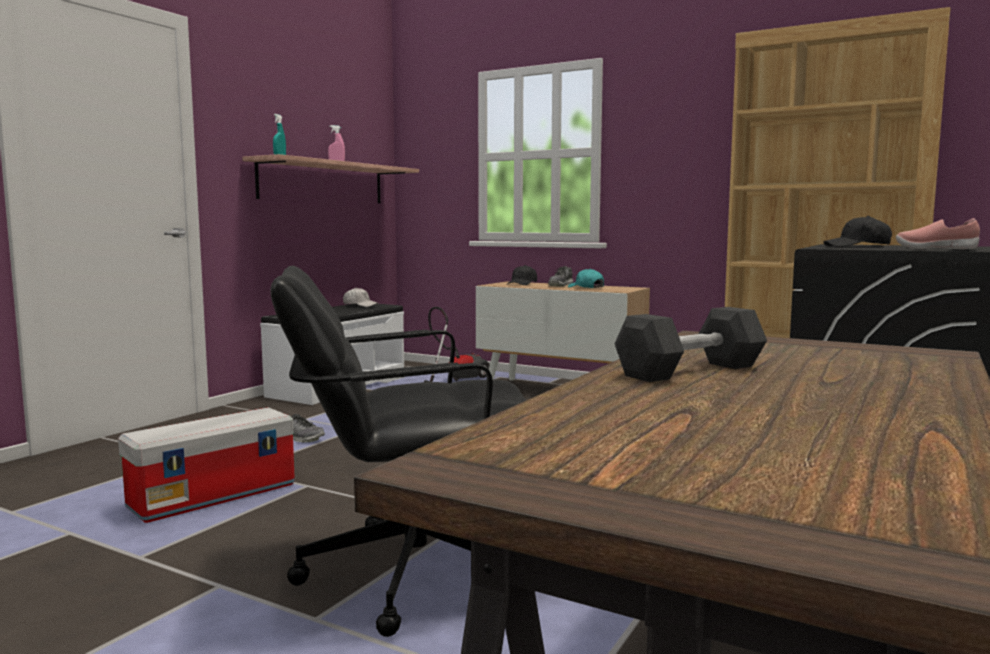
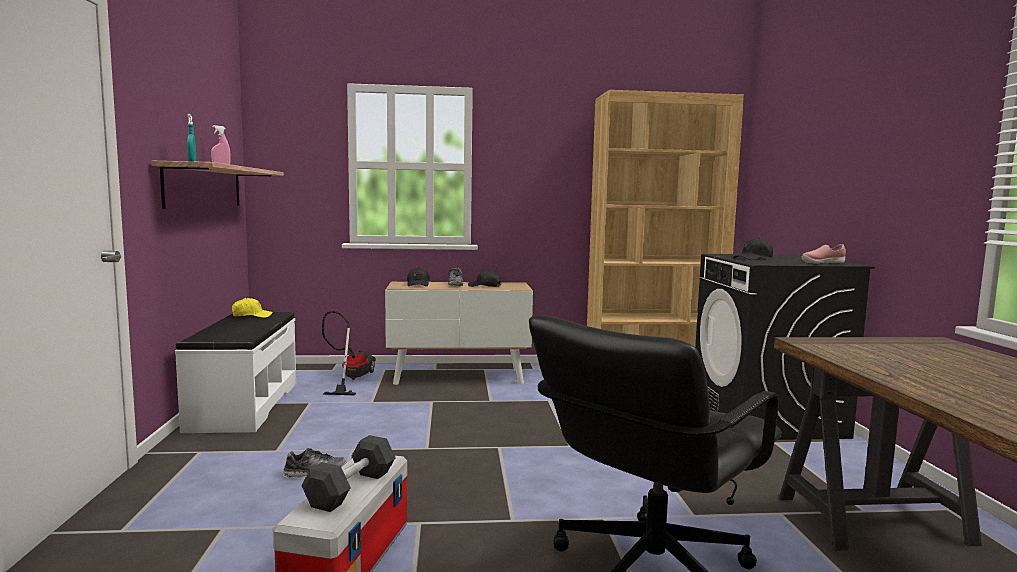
camera: 35 degrees left, 0 degrees up
white cap [343,288,379,307] -> yellow cap [232,298,273,318]
turquoise cap [568,269,604,288] -> black cap [468,270,502,287]
black dumbbell [615,307,767,382] -> black dumbbell moved to [302,435,396,512]

